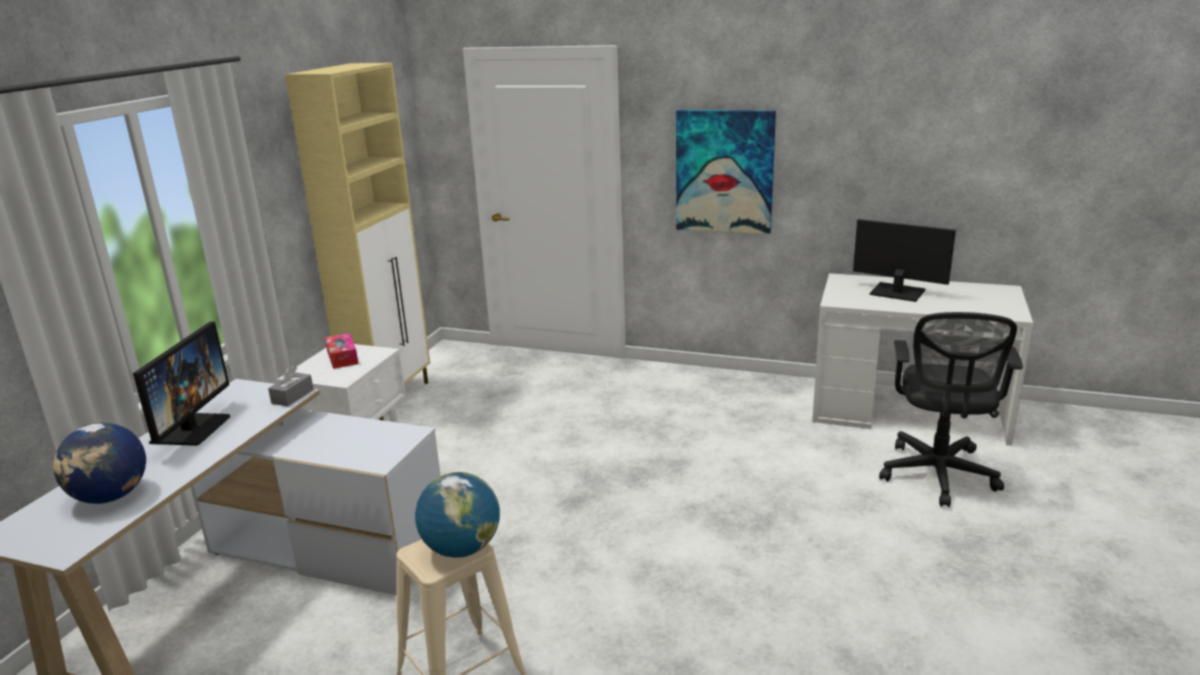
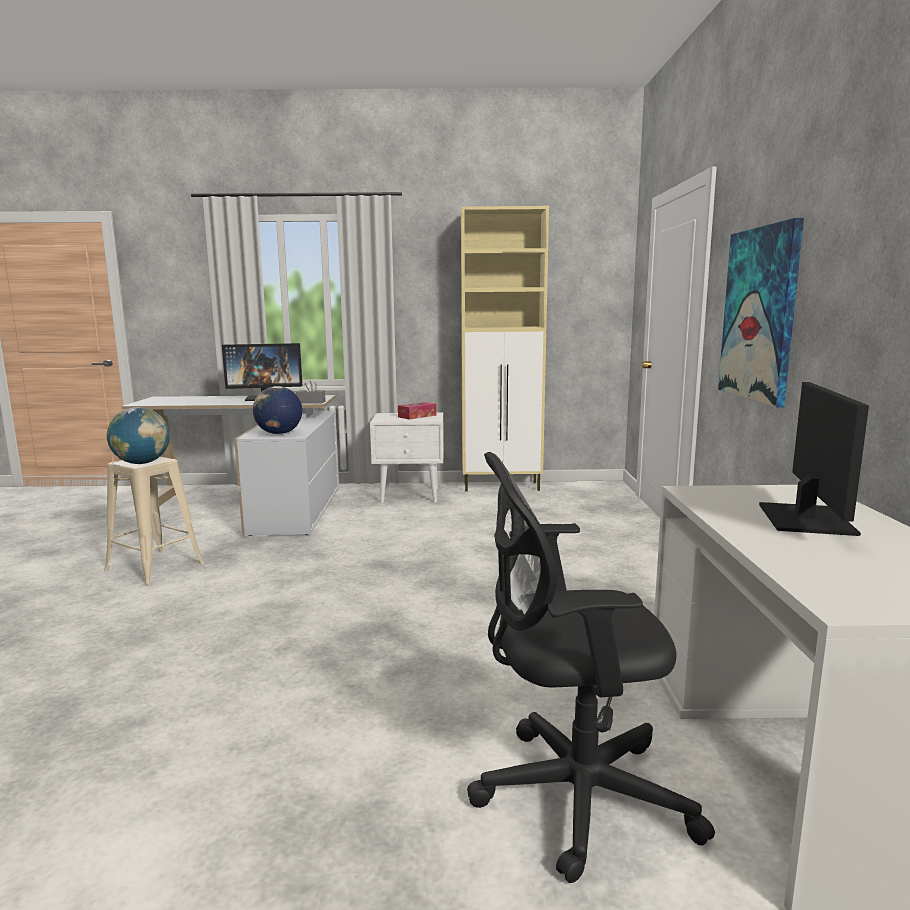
camera: 70 degrees right, 10 degrees down
globe [53,423,146,504] -> globe moved to [253,386,302,434]

